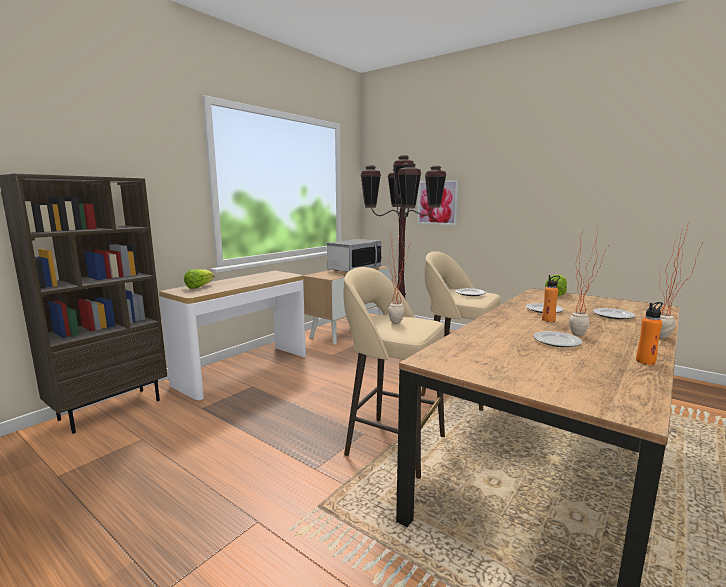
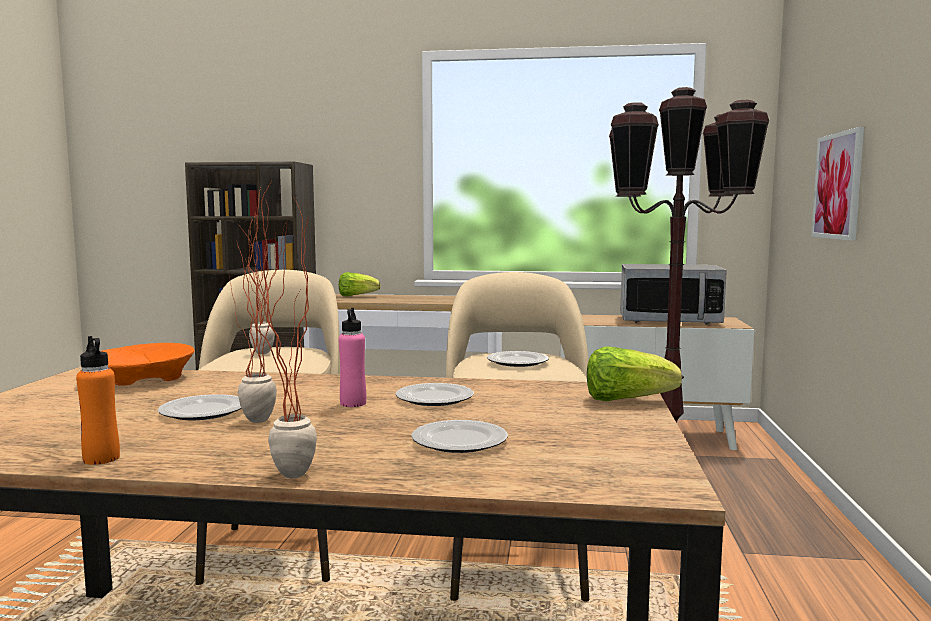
camera: 60 degrees right, 5 degrees down
orange bottle [542,275,560,322] -> pink bottle [338,308,366,407]
none -> orange bowl [101,343,194,386]

